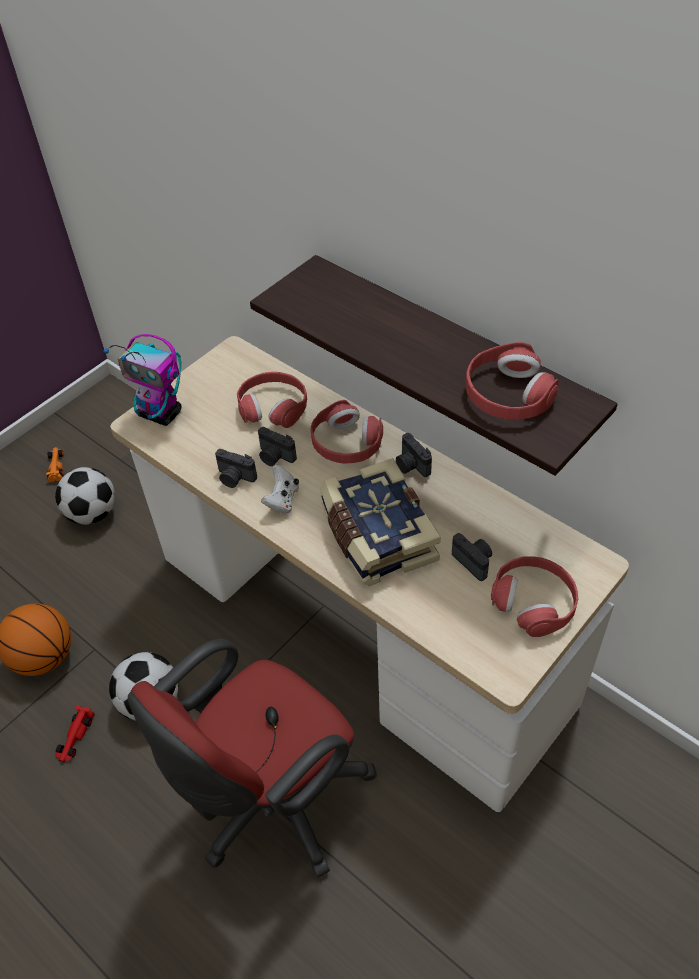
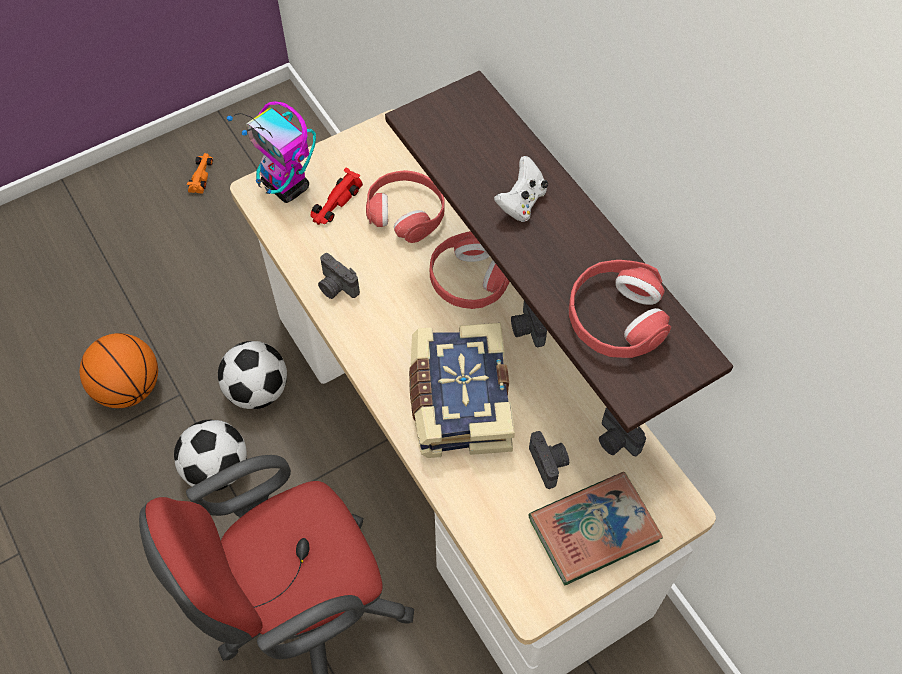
camera: 15 degrees right, 10 degrees up
football [55,467,115,525] -> football moved to [218,341,287,409]
red toy car [55,705,95,763] -> red toy car moved to [310,168,363,225]
camera [258,427,297,466] -> camera moved to [599,408,646,456]
white game controller [261,465,299,514] -> white game controller moved to [494,156,548,222]
red headphones [491,557,578,637] -> book [528,472,663,585]

